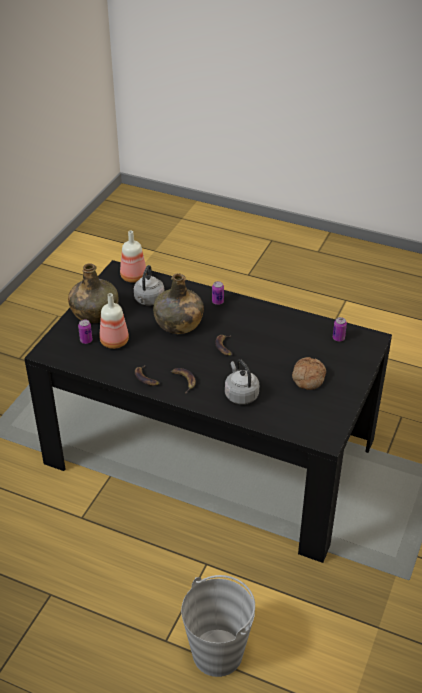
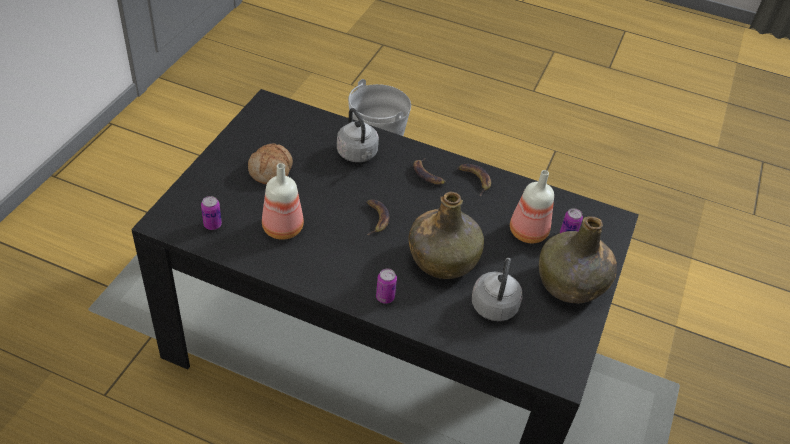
camera: 175 degrees right, 5 degrees up
bottle [120,231,147,283] -> bottle moved to [262,163,304,240]

